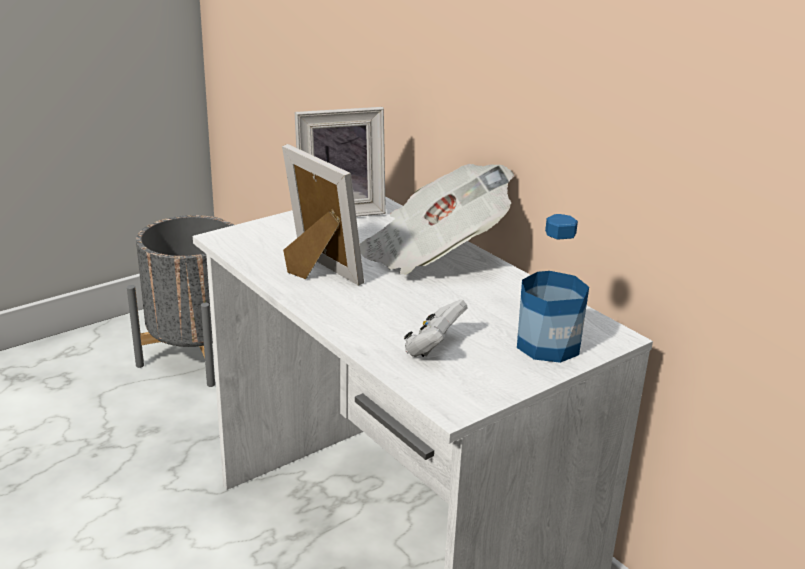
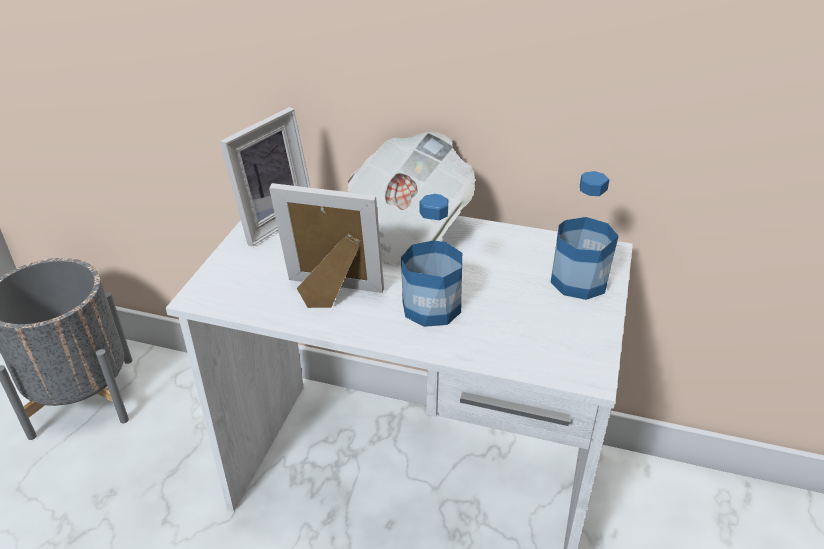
camera: 35 degrees left, 10 degrees up
white game controller [404,300,468,357] -> none
none -> bottle [401,194,462,327]

